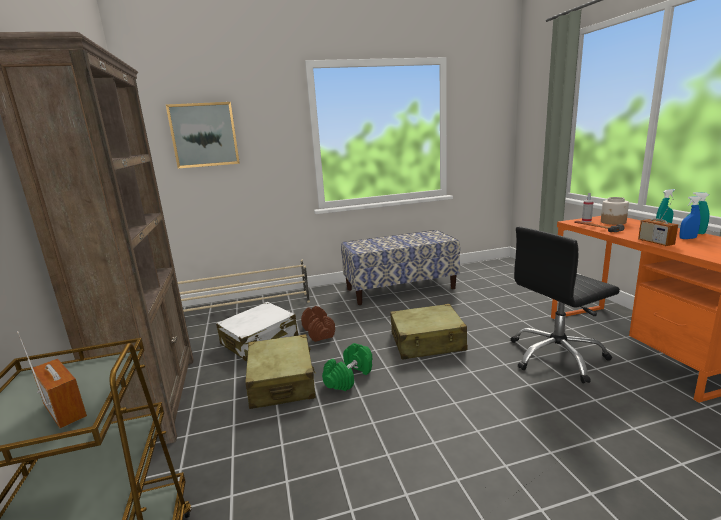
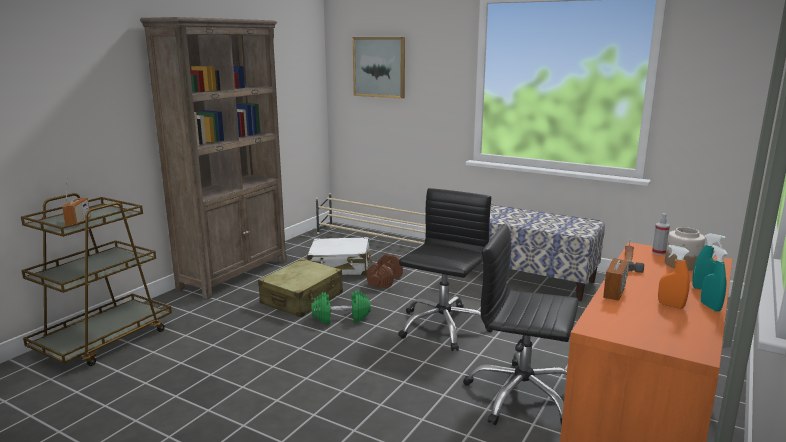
camera: 45 degrees right, 0 degrees up
beige suitcase [390,304,467,360] -> black office chair [398,188,493,351]
blue spray bottle [679,196,701,239] -> orange spray bottle [658,245,690,309]

